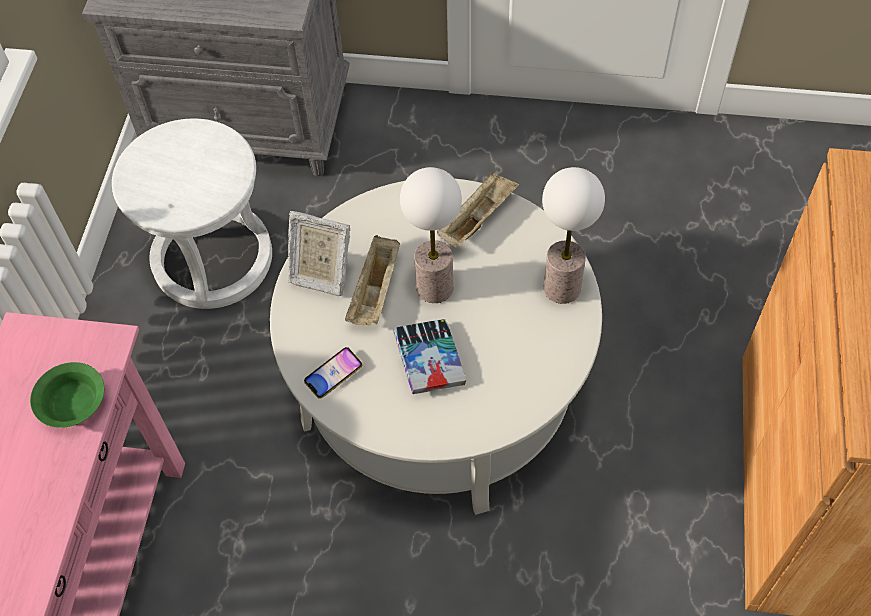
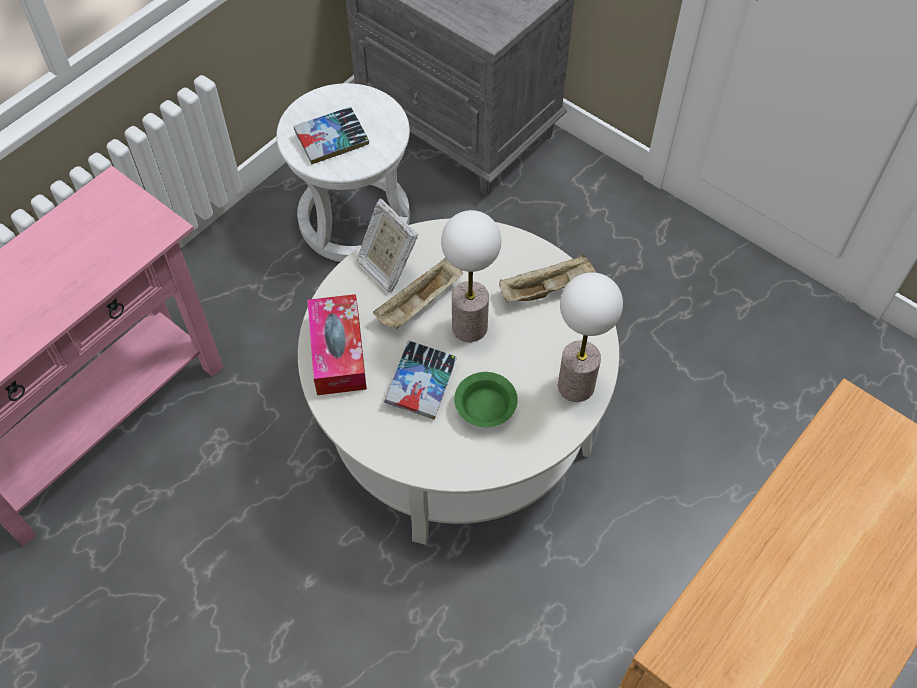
camera: 30 degrees right, 0 degrees up
green bowl [30,362,104,428] -> green bowl moved to [454,372,518,427]
phone [304,347,363,399] -> tissue box [307,294,367,395]
none -> book [294,107,369,164]

